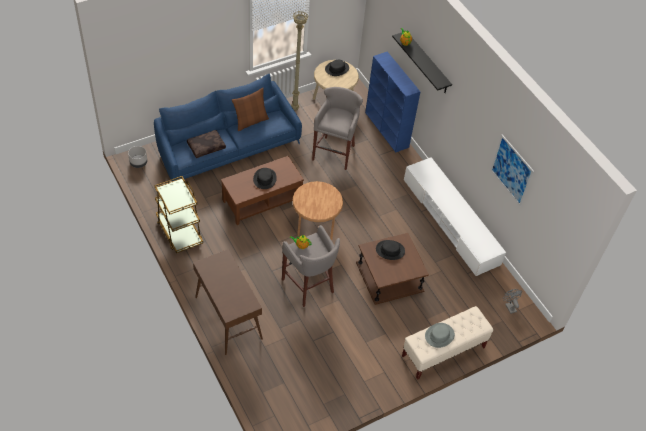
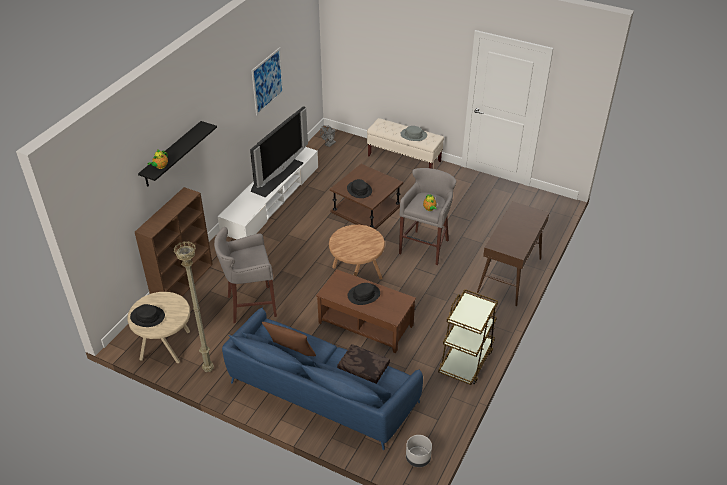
camera: 120 degrees left, 10 degrees down
blue bookcase [365,52,420,152] -> brown bookcase [135,187,213,296]
none -> television [250,106,308,197]

